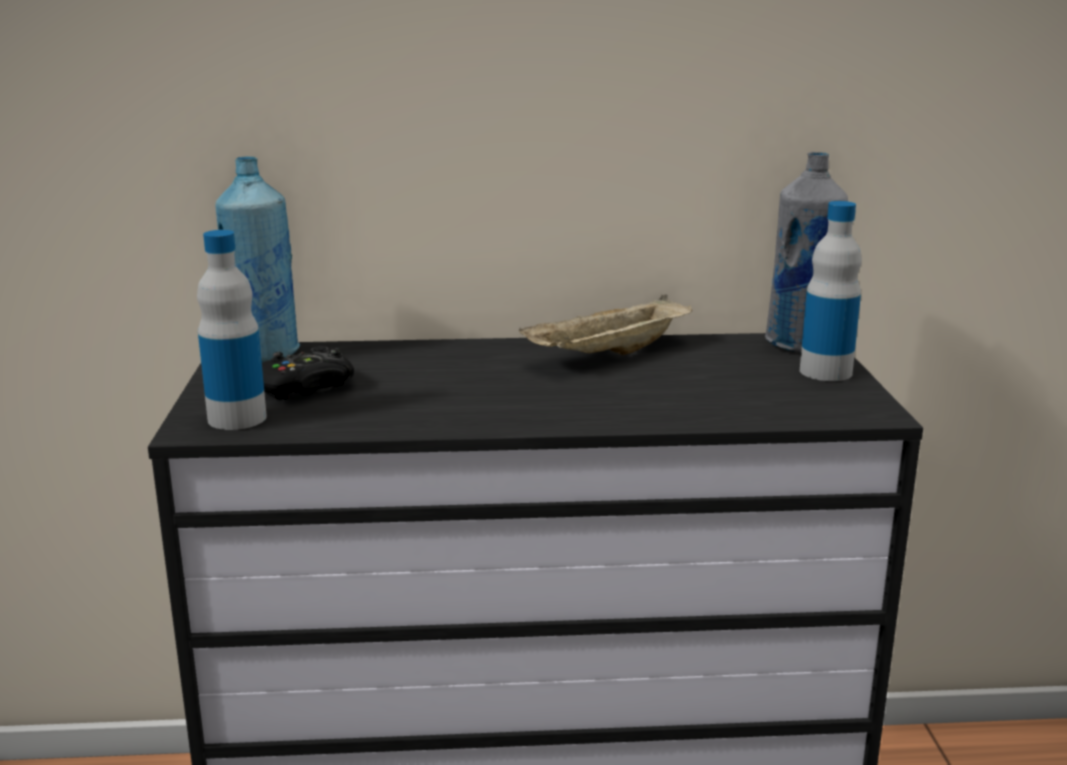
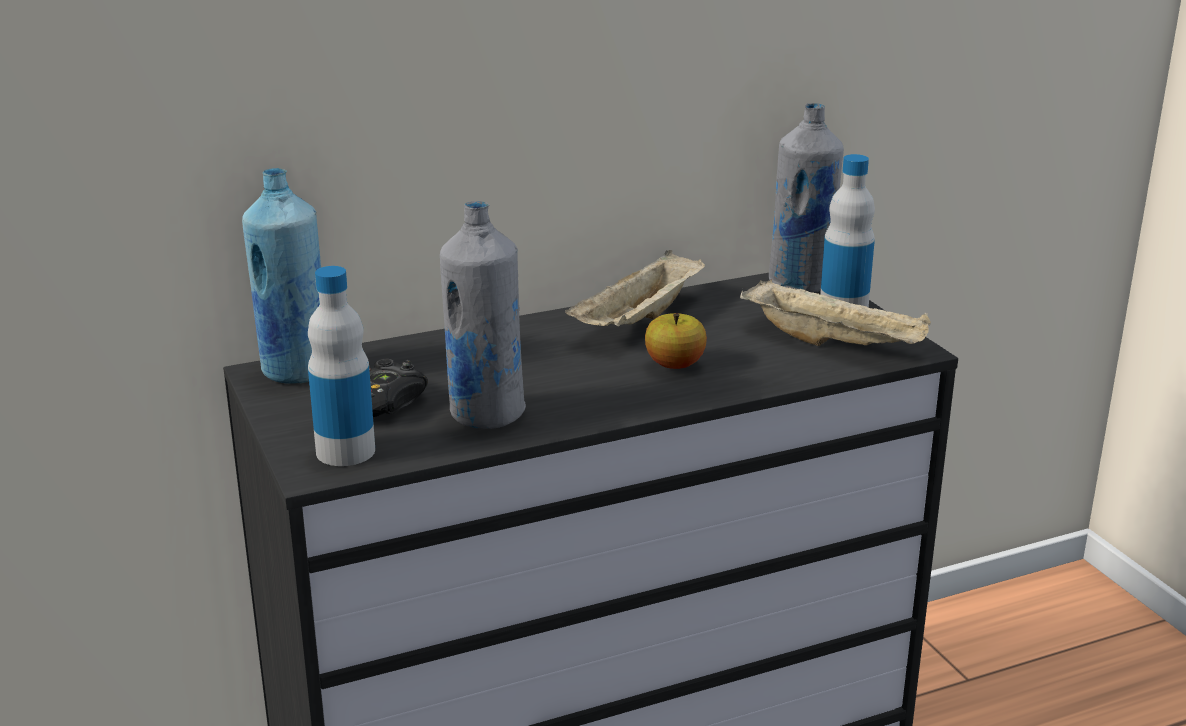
camera: 20 degrees left, 5 degrees up
none -> grey bottle [440,201,526,429]
none -> apple [645,313,707,369]
none -> beige tray [740,279,931,346]

